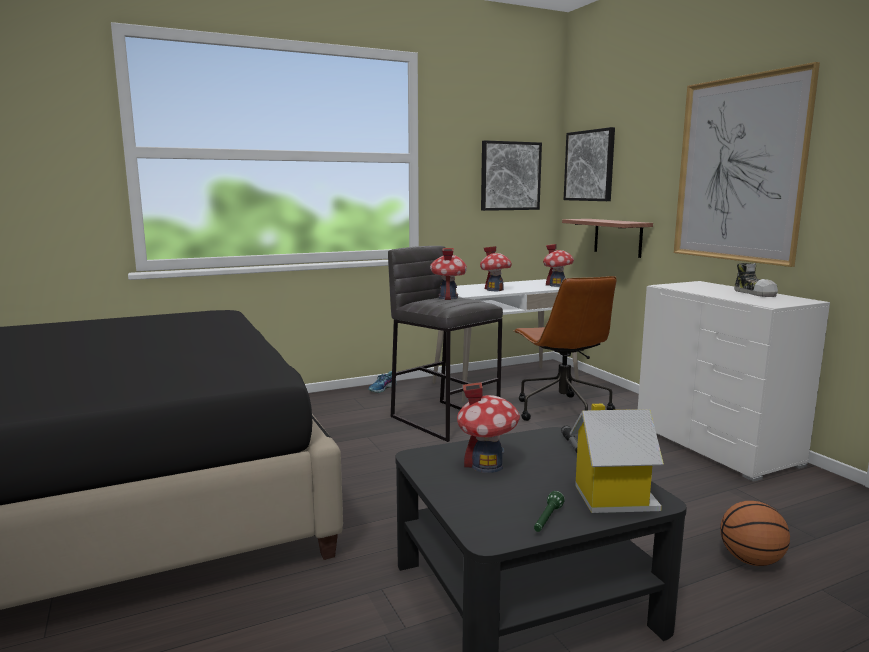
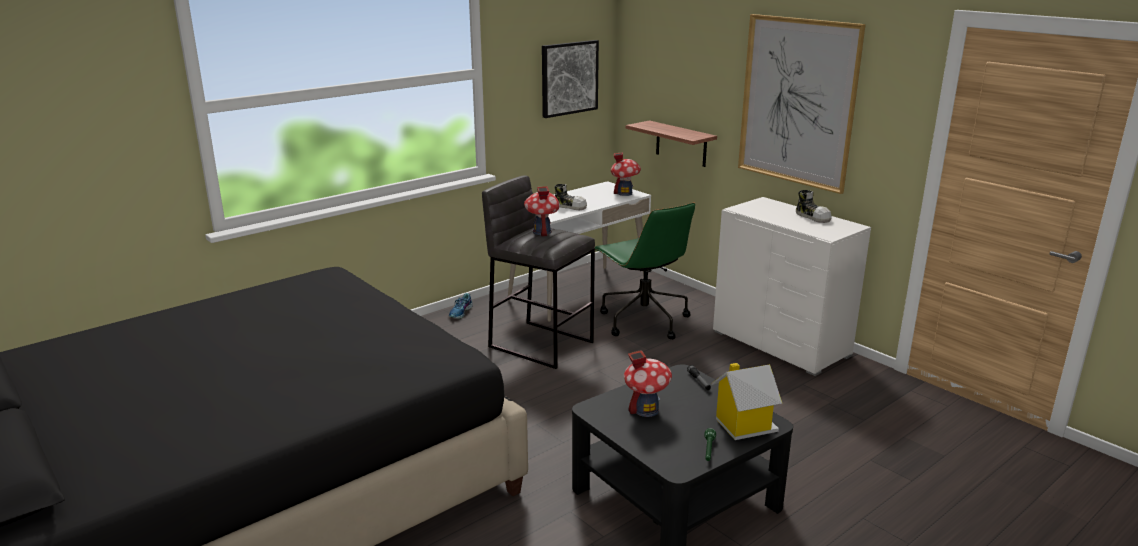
camera: 15 degrees left, 10 degrees up
toy house [480,246,512,291] -> shoe [555,184,587,210]
brown office chair [513,276,617,421] -> green office chair [595,203,695,339]
picture [564,127,615,201] -> none
basketball [720,501,790,566] -> none

